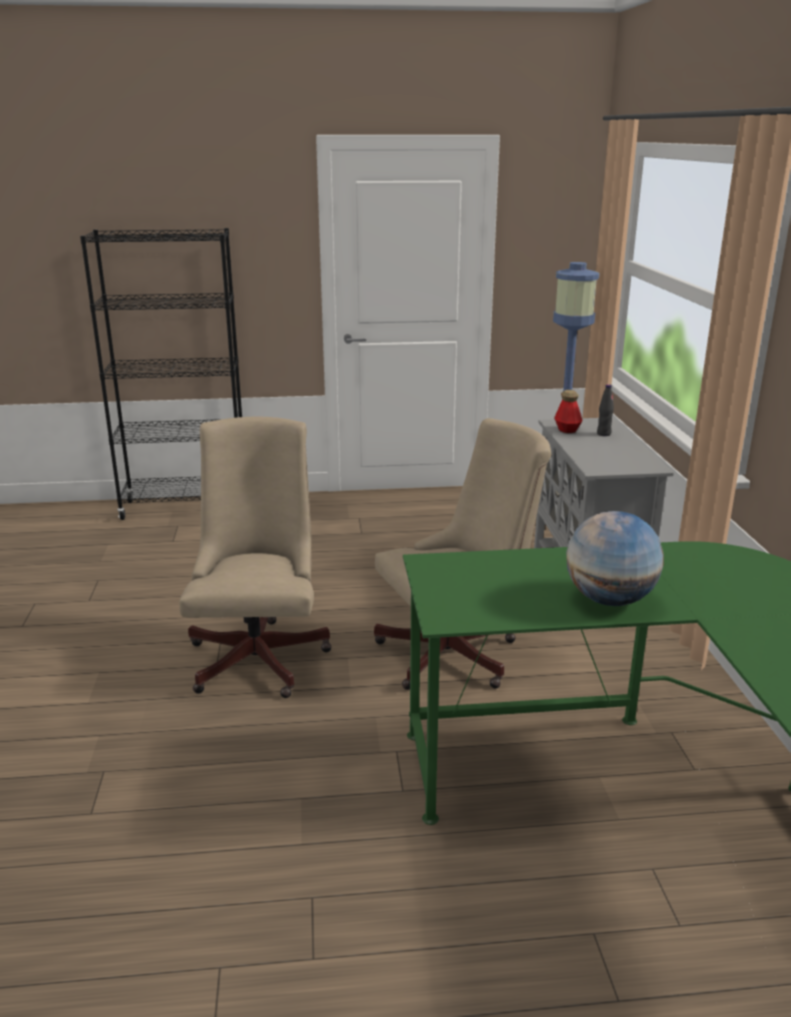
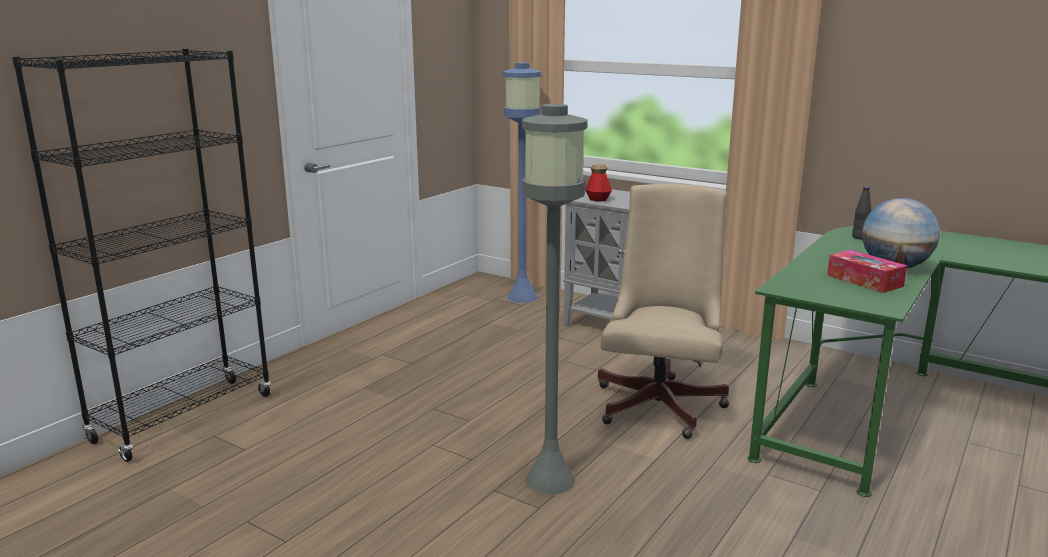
camera: 50 degrees left, 5 degrees down
beige office chair [179,416,332,698] -> grey floor lamp [522,104,588,495]
black bottle [597,384,614,436] -> black bottle moved to [852,187,871,239]
none -> tissue box [827,250,907,293]

